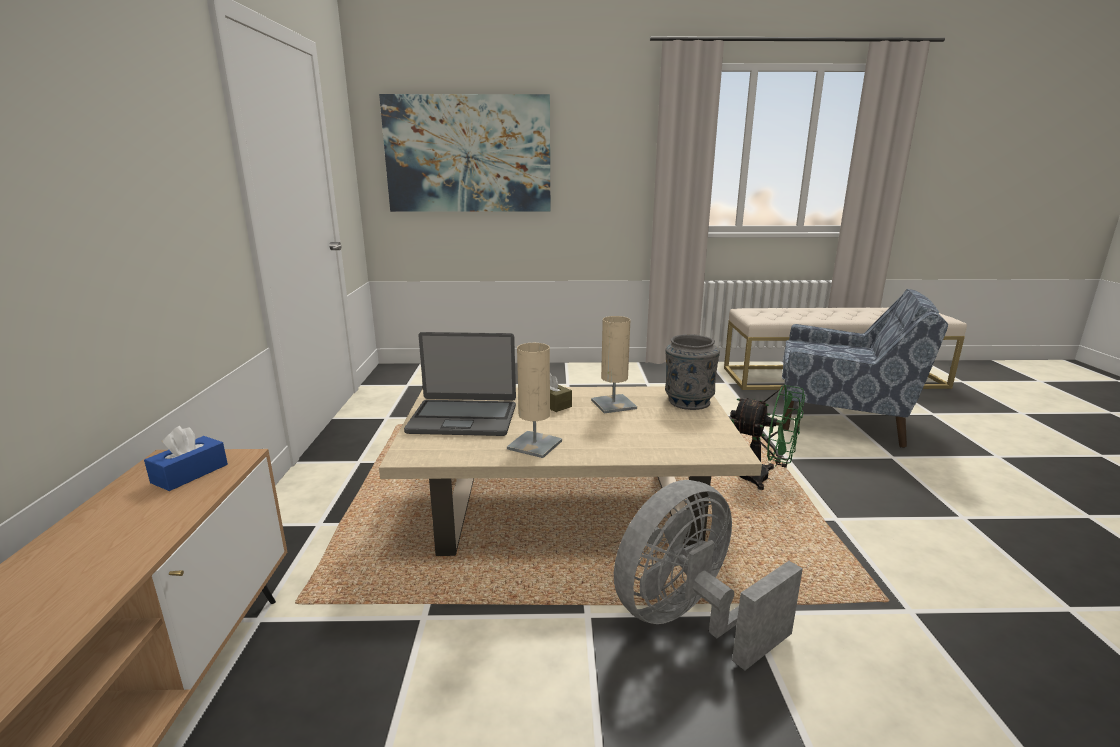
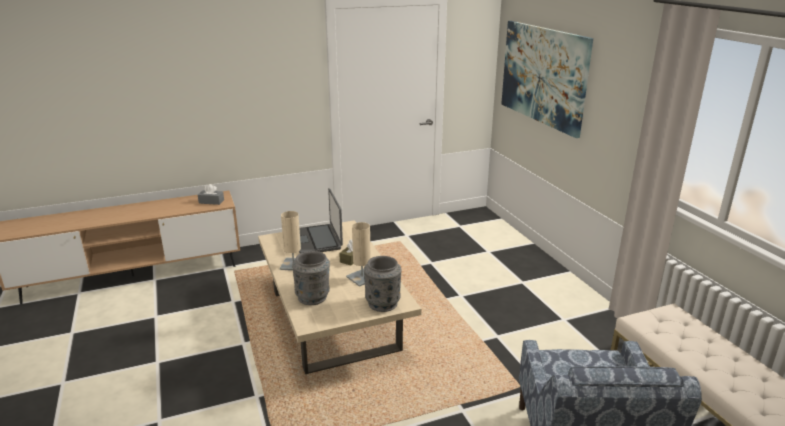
camera: 70 degrees right, 5 degrees up
blue tissue box [144,426,228,491] -> grey tissue box [198,184,224,205]
grey fan [614,480,803,670] -> none
green fan [730,384,805,490] -> none
none -> grey vase [292,251,330,305]

